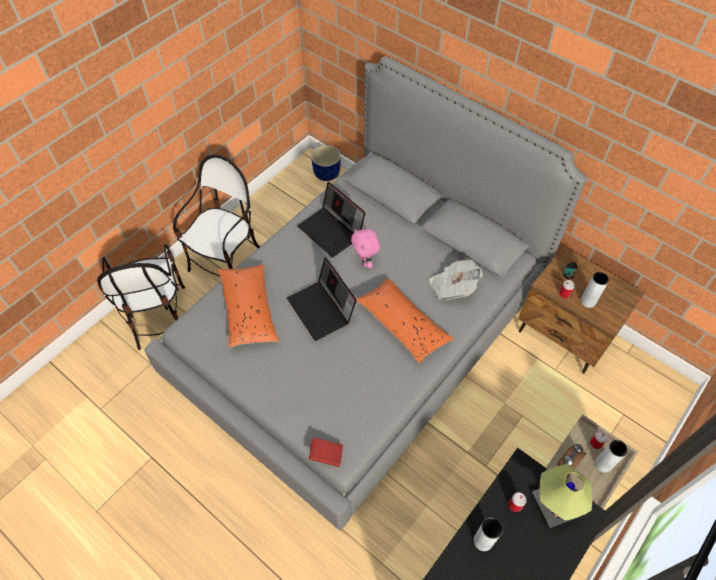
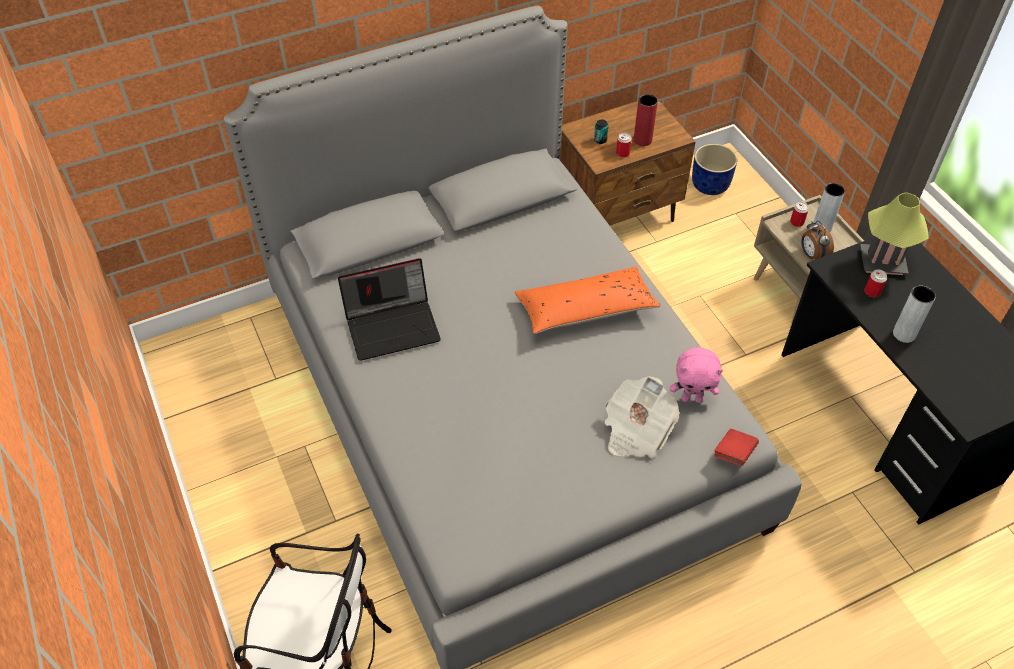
camera: 65 degrees left, 5 degrees down
chair [173,155,260,276] -> none
orange pillow [217,265,279,348] -> none
laptop [287,257,357,341] -> none
blue planter [311,145,341,181] -> blue planter moved to [692,144,737,195]
pink plush toy [351,229,380,268] -> pink plush toy moved to [670,347,723,403]
newspaper [429,260,483,300] -> newspaper moved to [604,376,679,458]
grey vase [581,272,609,308] -> red vase [634,94,658,146]

